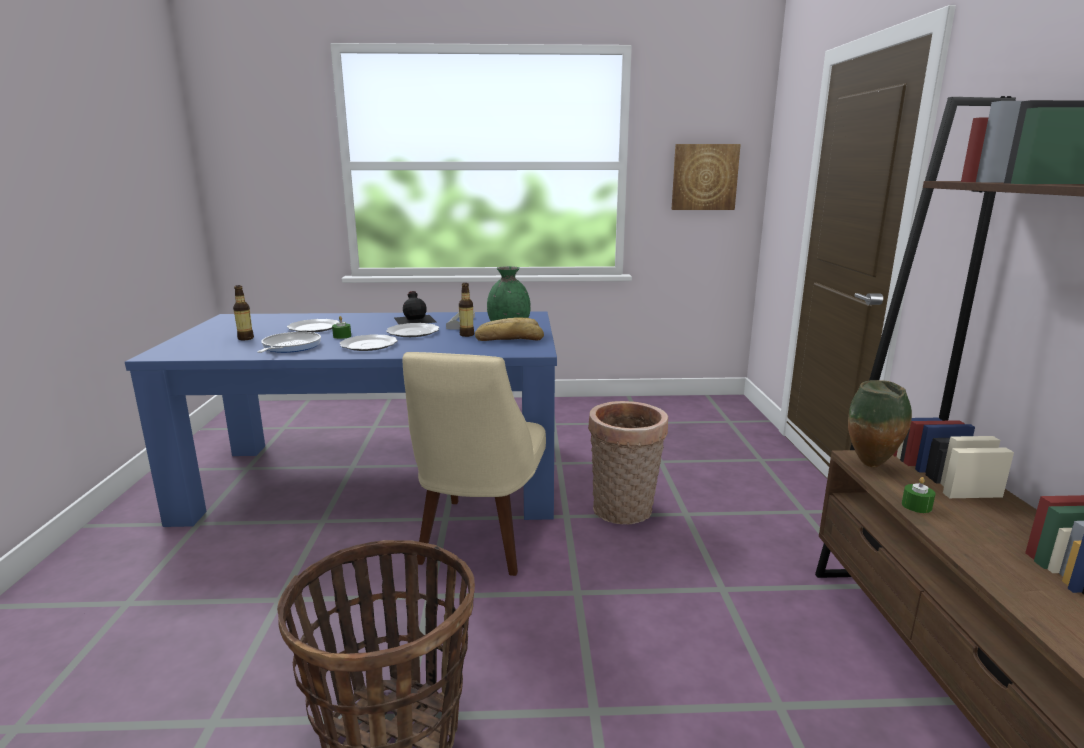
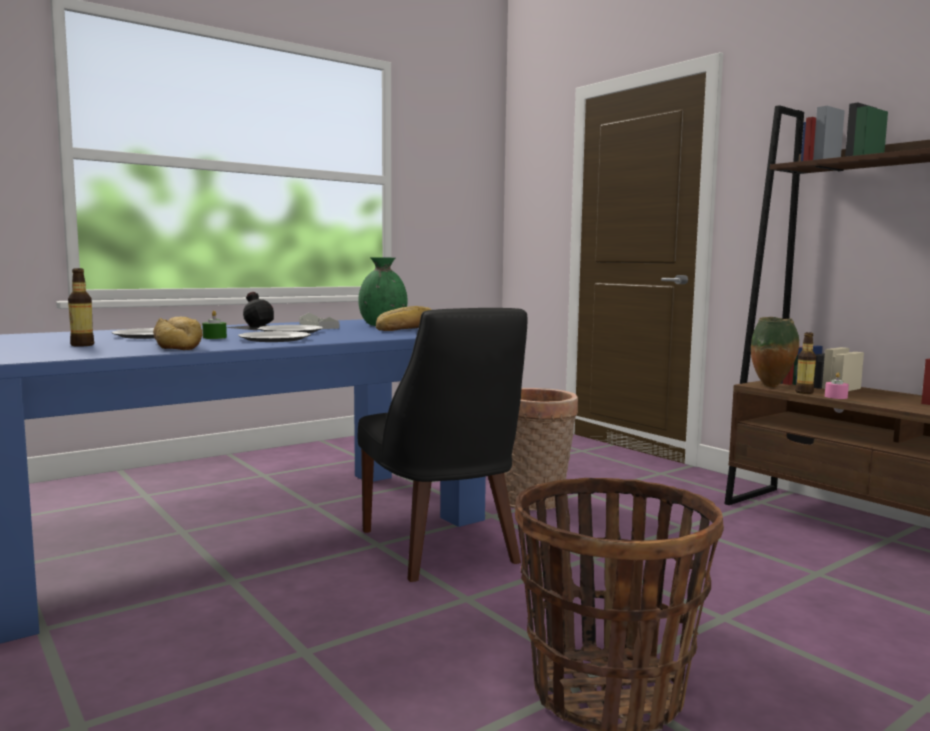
camera: 35 degrees left, 10 degrees down
frying pan [258,332,321,353] -> bread [153,317,202,350]
beige chair [403,352,546,576] -> black chair [358,308,527,582]
bottle [459,283,474,337] -> bottle moved to [795,332,816,394]
picture [671,144,741,210] -> none
green candle [902,477,935,513] -> pink candle [825,373,849,399]

